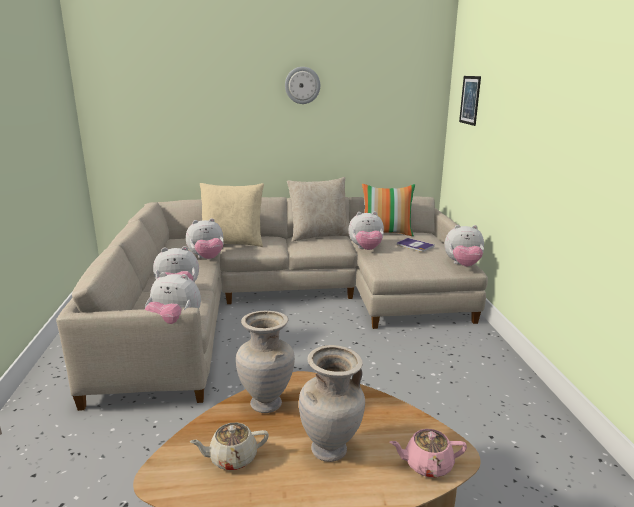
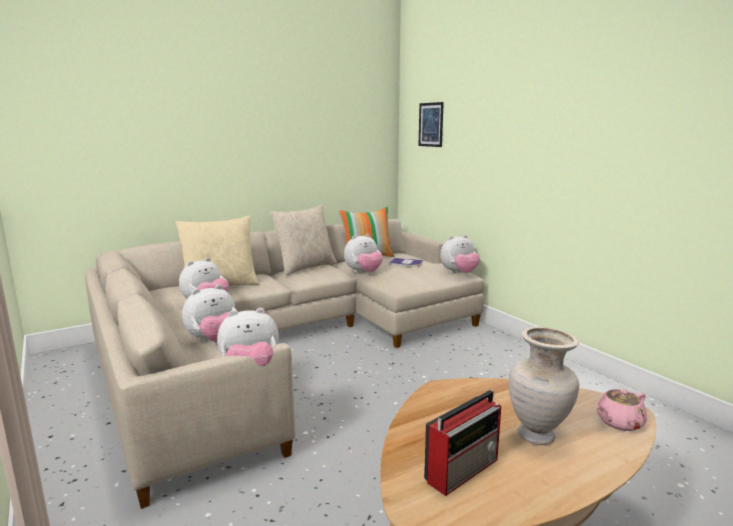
camera: 25 degrees left, 5 degrees down
beige teapot [189,423,269,470] -> radio [424,390,501,496]
beige vase [236,311,295,413] -> none
wall clock [285,67,320,104] -> none

